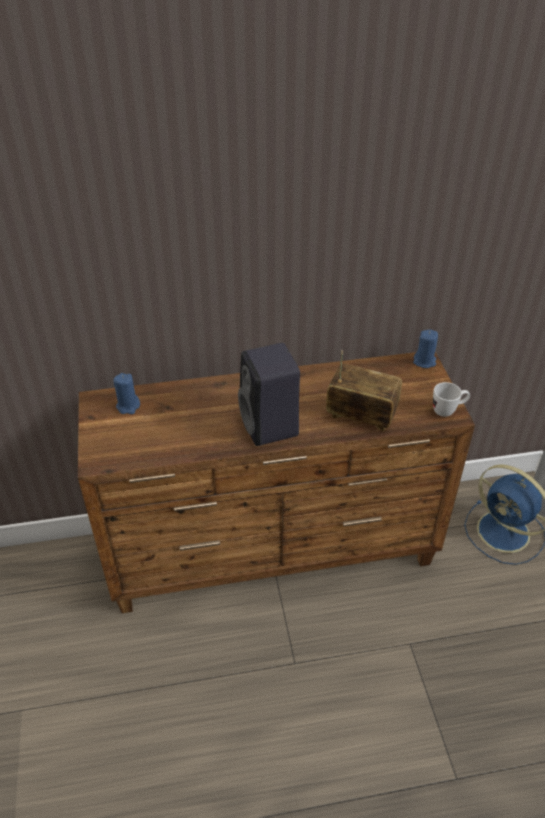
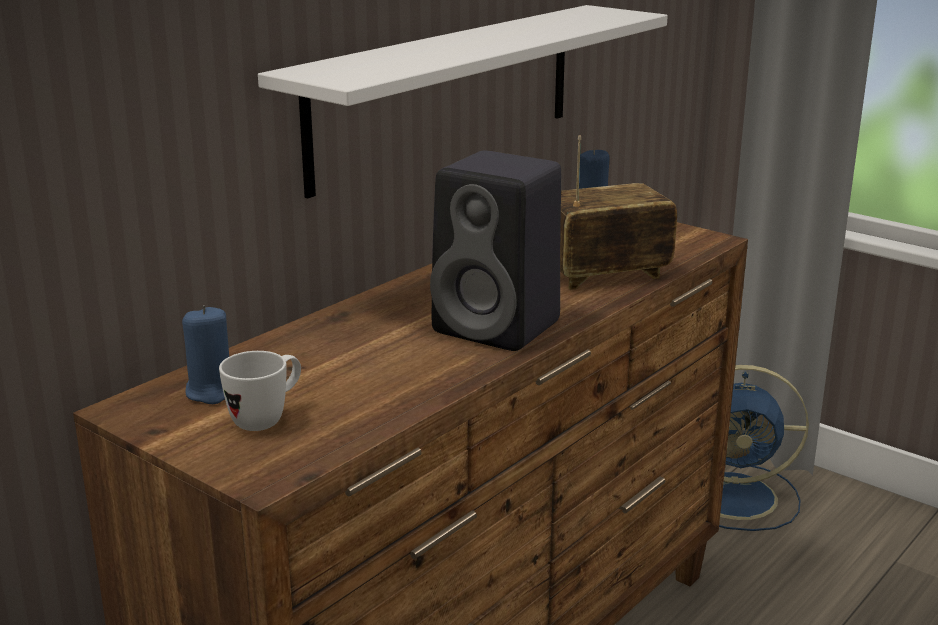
camera: 40 degrees left, 20 degrees down
white mug [433,382,470,417] -> white mug moved to [219,351,301,431]
none -> white shelf [258,5,668,199]

